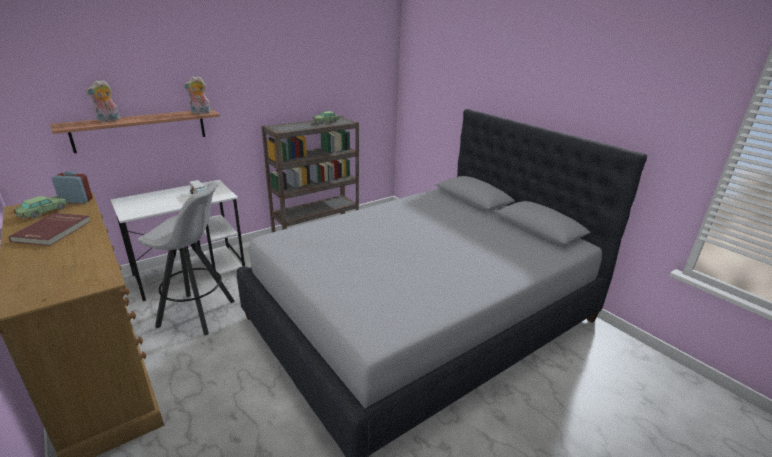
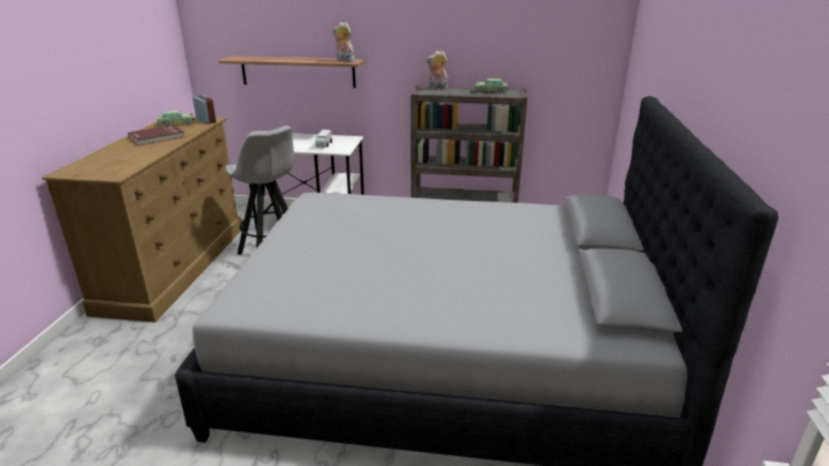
camera: 45 degrees right, 0 degrees up
plush toy [85,80,120,122] -> plush toy moved to [426,51,448,90]

